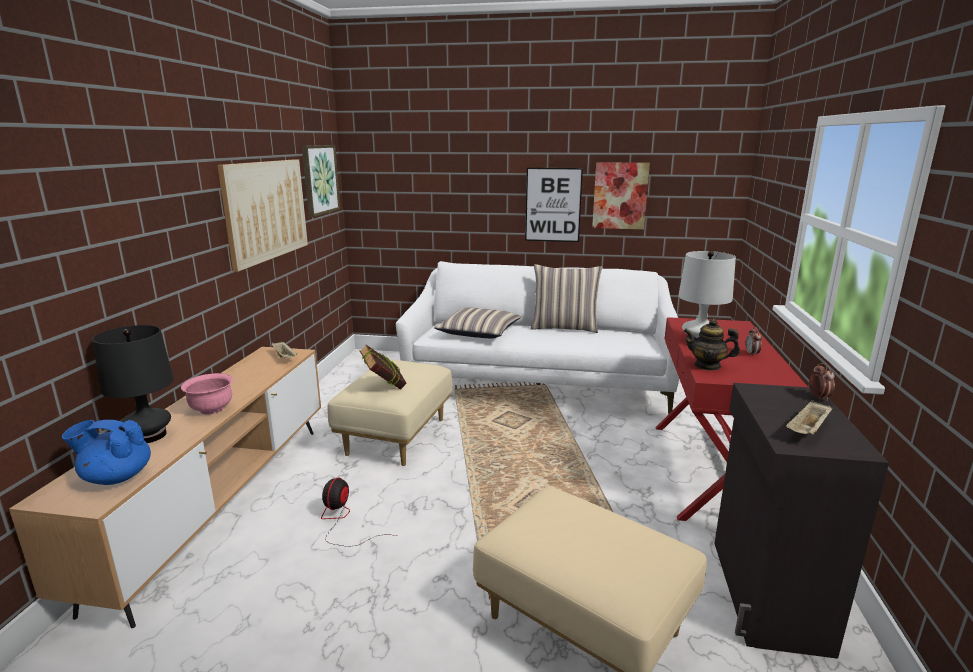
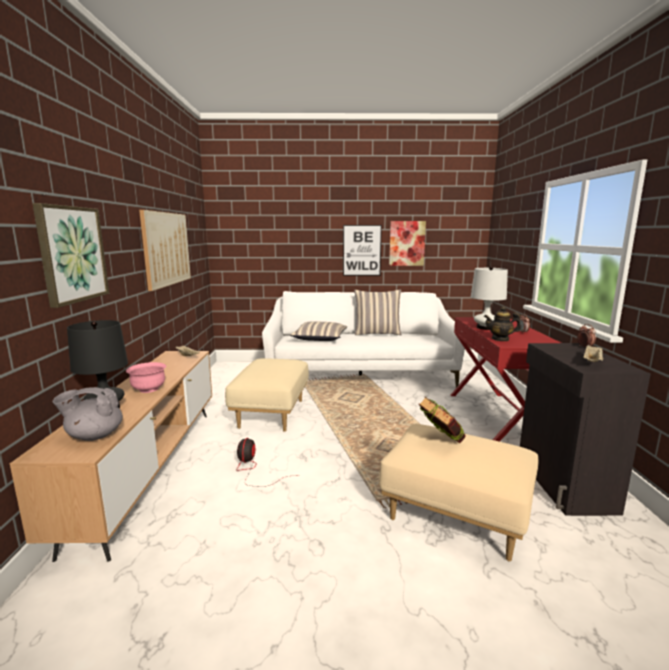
camera: 10 degrees left, 5 degrees down
blue teapot [62,420,151,485] -> grey teapot [53,387,123,441]
picture [302,145,341,217] -> picture moved to [33,203,109,308]
book [360,344,407,390] -> book moved to [419,397,466,443]

